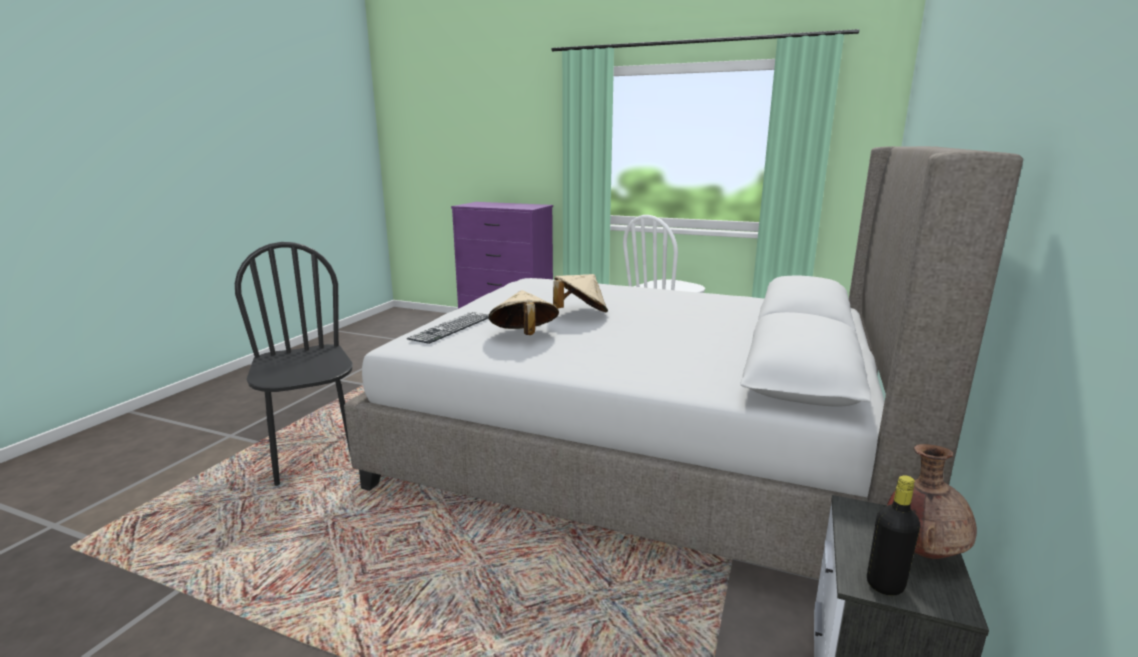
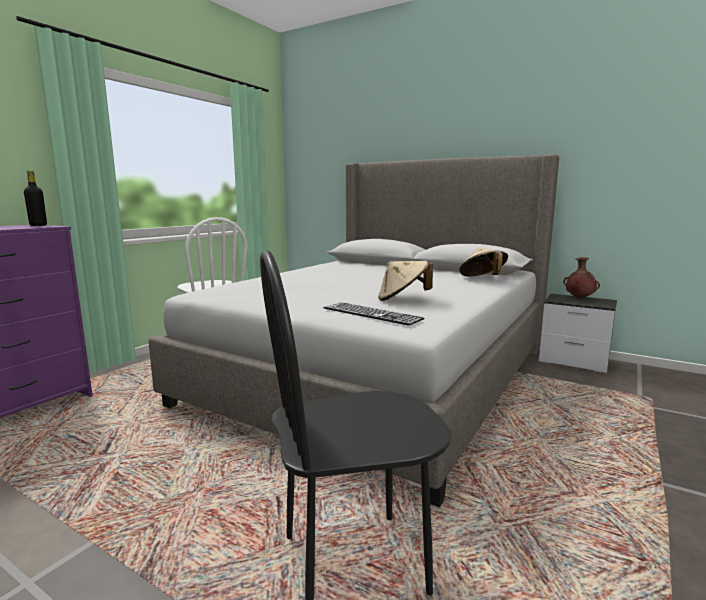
camera: 80 degrees left, 5 degrees down
beige hat [553,274,608,312] -> beige hat moved to [460,248,508,276]
black bottle [867,475,920,596] -> black bottle moved to [24,171,47,226]

